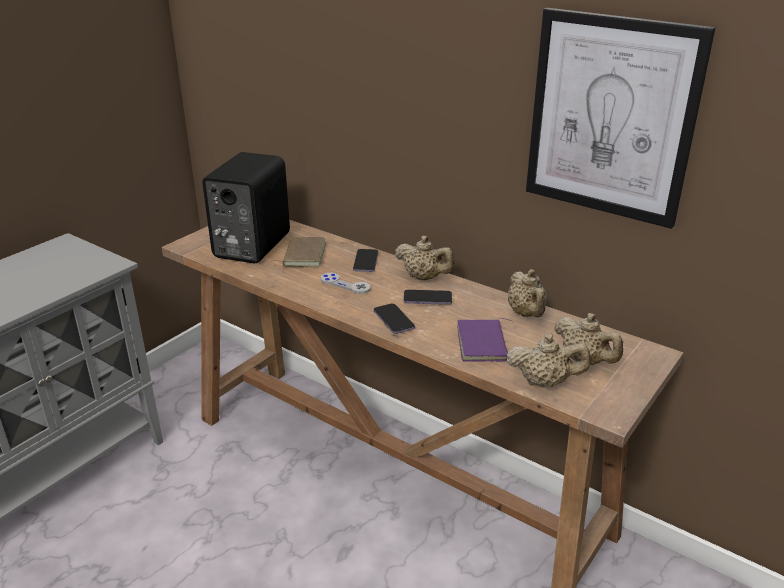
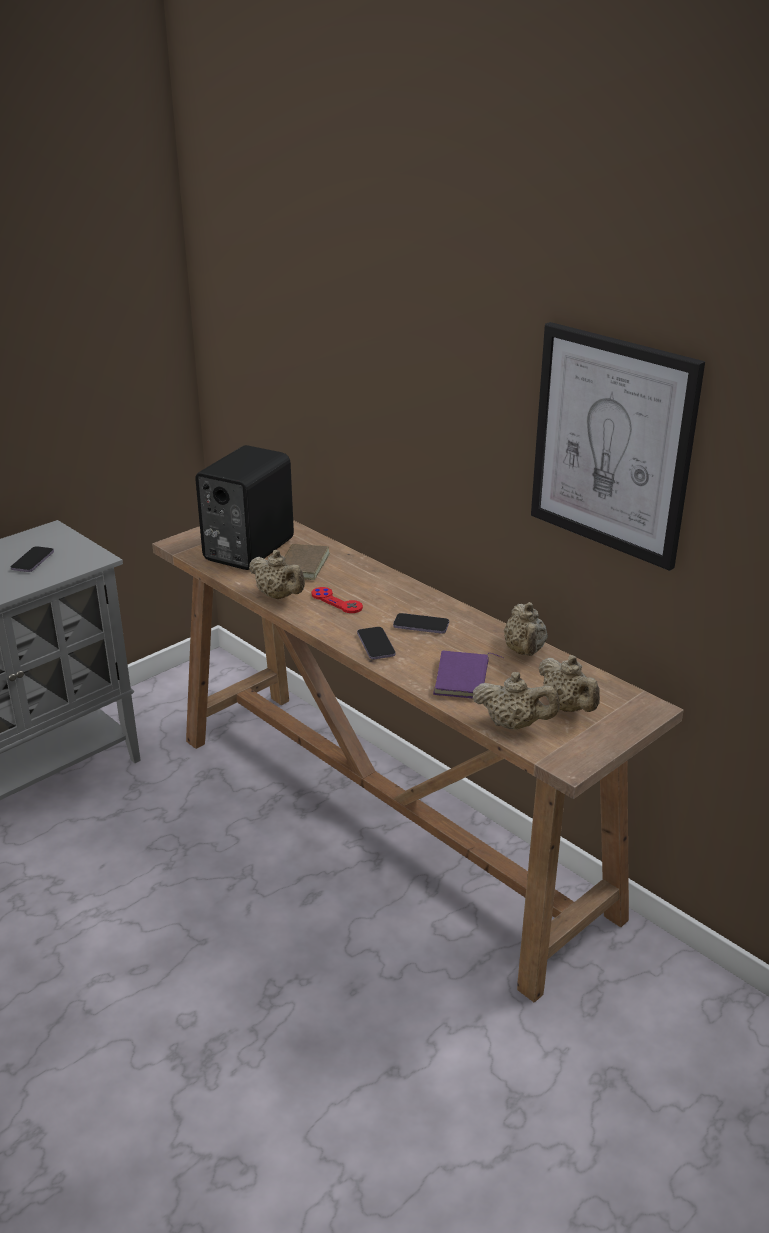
camera: 10 degrees right, 0 degrees up
grey game controller [321,273,371,294] -> red game controller [312,587,363,613]
phone [353,249,378,272] -> phone moved to [11,546,54,572]
beige teapot [395,236,455,280] -> beige teapot moved to [249,550,305,599]

